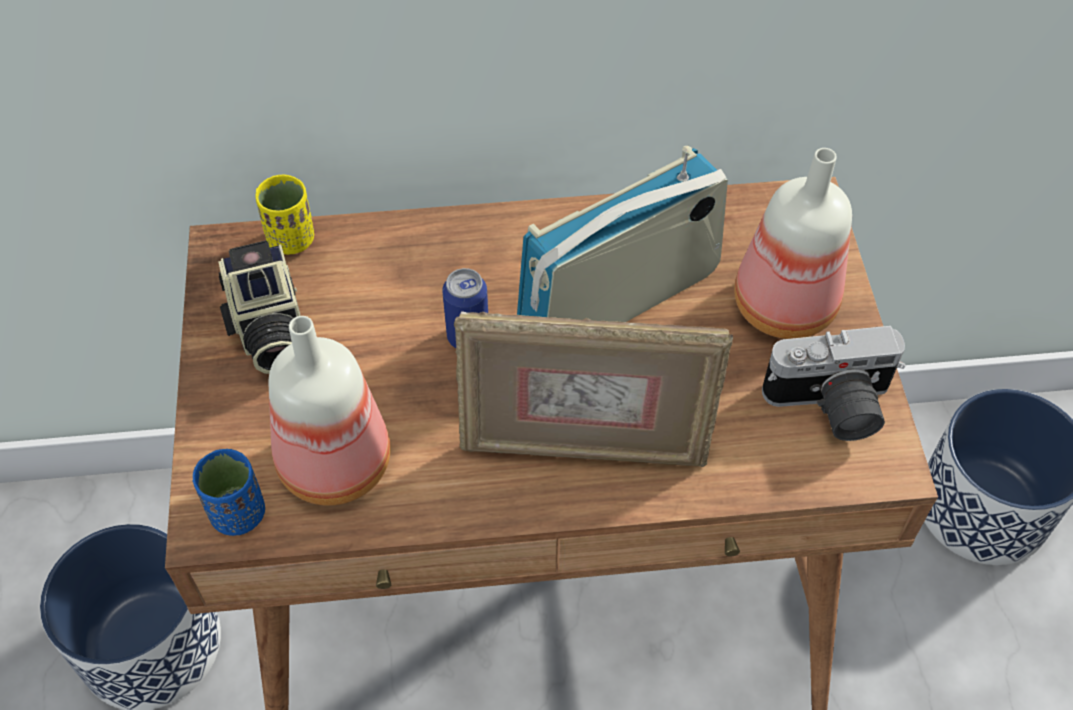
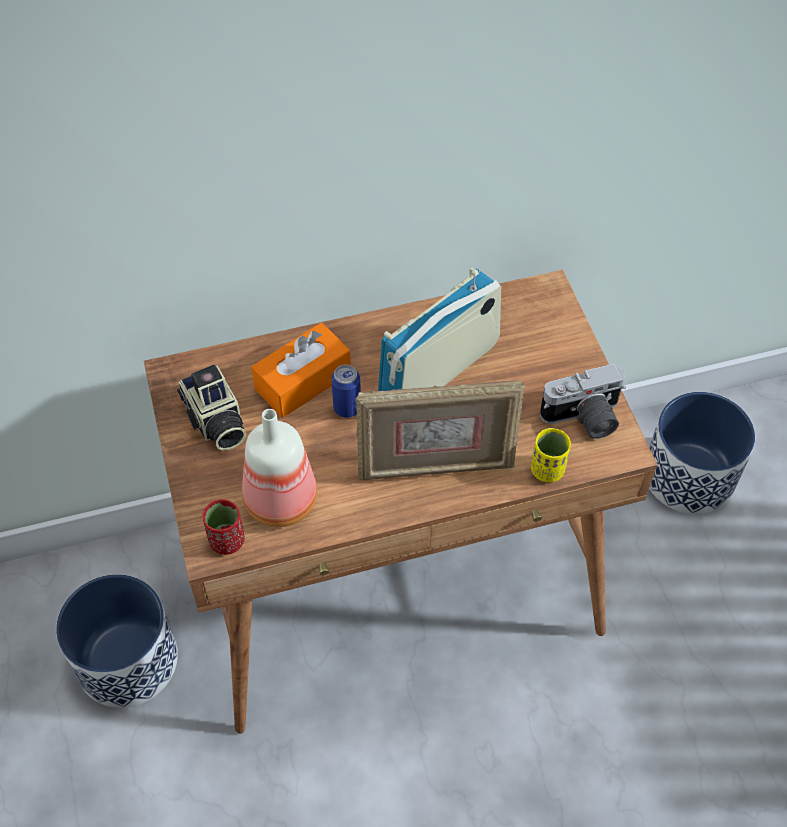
camera: 10 degrees left, 0 degrees up
blue cup [192,449,265,536] -> red cup [202,499,245,555]
yellow cup [255,175,314,255] -> yellow cup moved to [531,428,571,482]
bottle [734,148,852,339] -> none
none -> orange tissue box [251,323,351,418]

